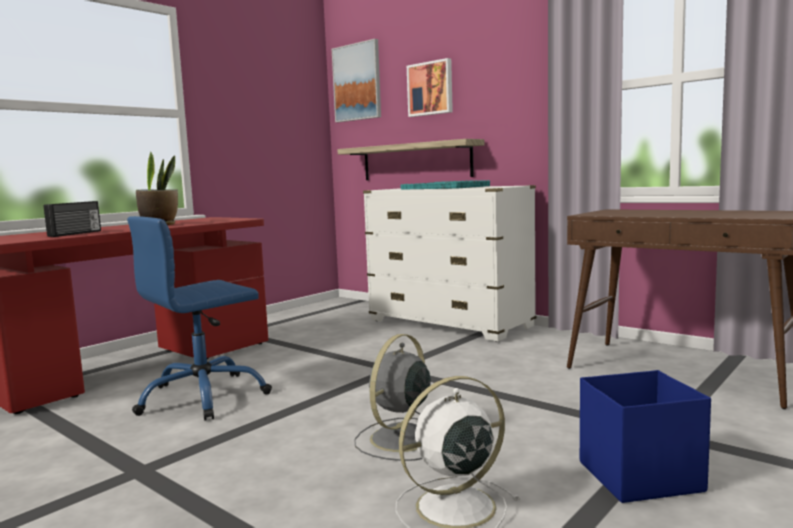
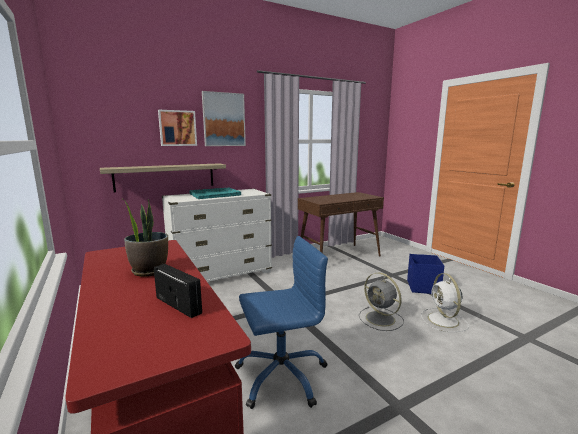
camera: 70 degrees left, 5 degrees up
blue office chair [127,216,272,421] -> blue office chair turned 90 degrees counterclockwise [235,236,328,409]
picture [332,39,381,122] -> picture moved to [202,91,246,146]

